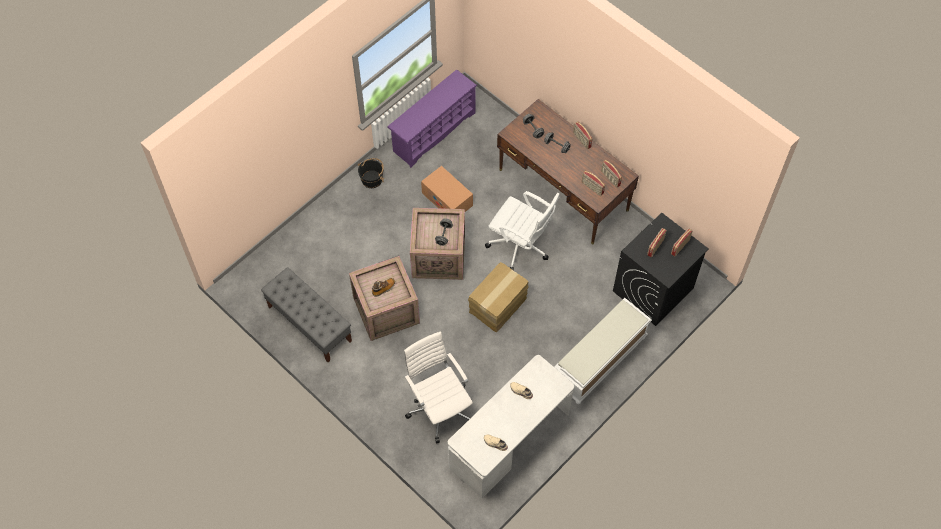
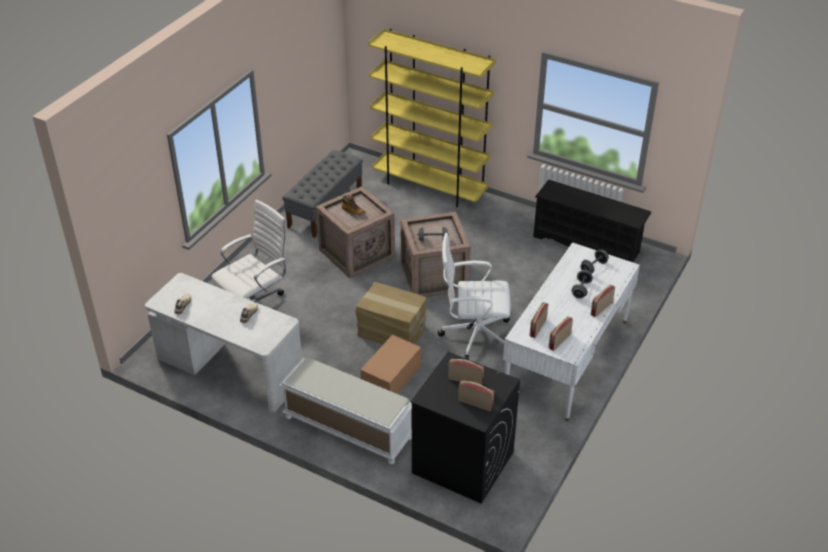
camera: 75 degrees right, 20 degrees down
black bucket [358,158,384,188] -> none
purple shoe rack [387,69,477,168] -> black shoe rack [533,180,651,262]
cardboard box [421,166,473,212] -> cardboard box moved to [360,335,421,394]
white office chair [485,191,560,271] -> white office chair turned 75 degrees clockwise [438,233,510,360]
brown desk [497,99,639,245] -> white desk [503,242,640,421]
none -> yellow bookcase [368,29,496,207]

